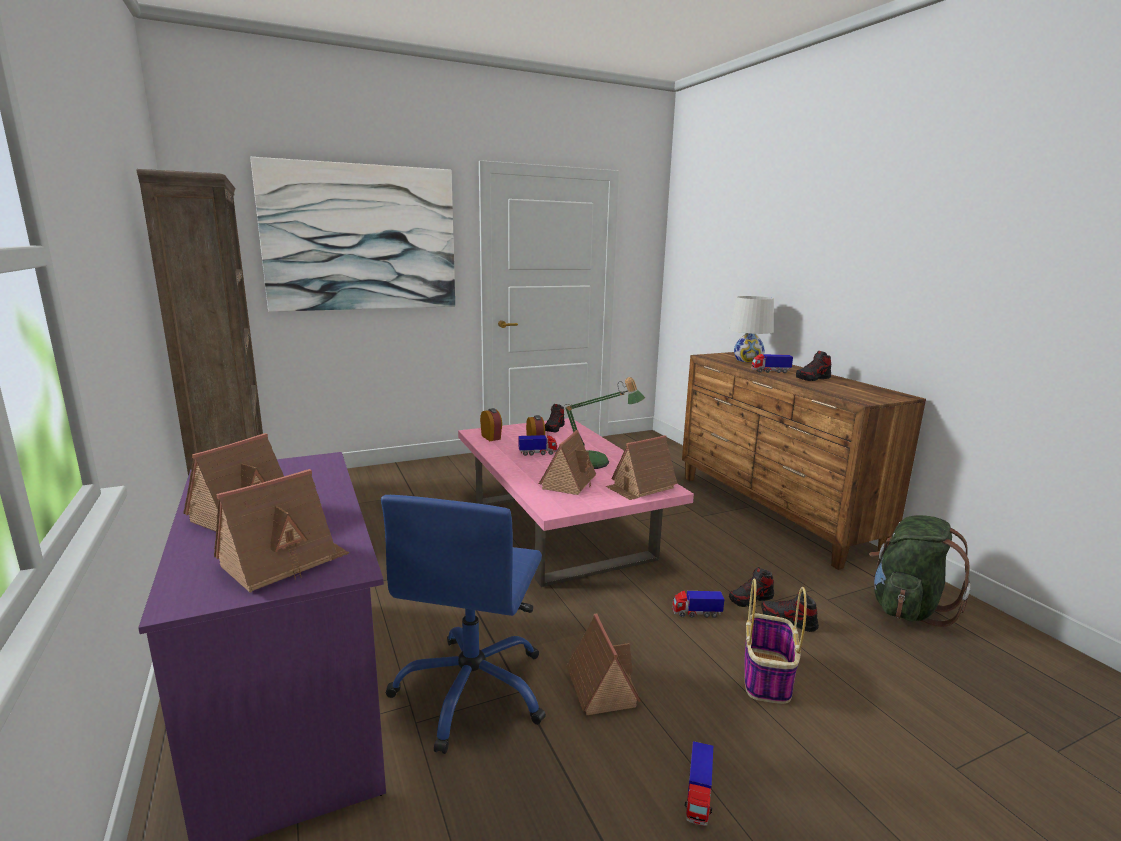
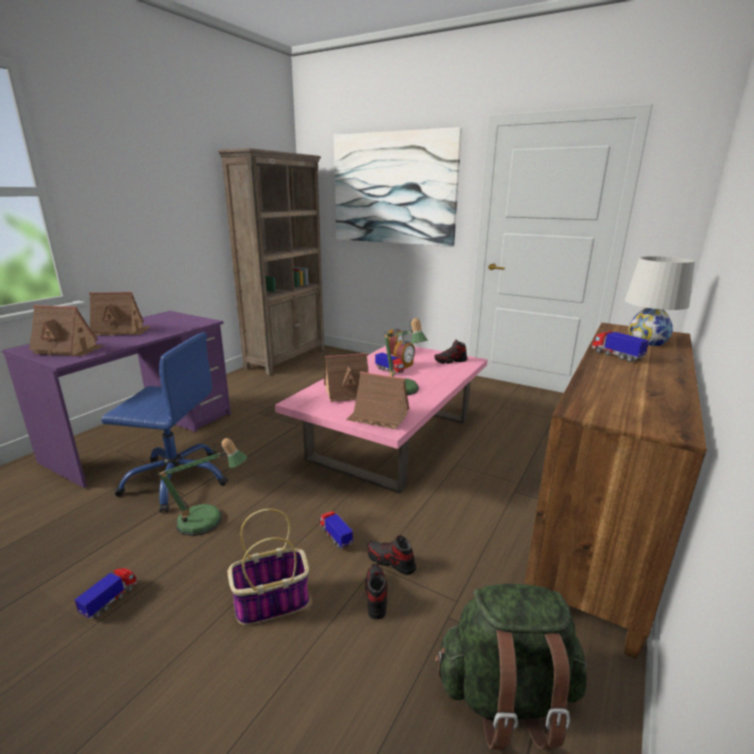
camera: 55 degrees right, 5 degrees up
blue office chair [381,495,546,754] -> blue office chair turned 150 degrees counterclockwise [101,332,228,513]
toy house [566,614,642,715] -> table lamp [156,438,247,536]
toy truck [685,741,713,826] -> toy truck turned 135 degrees clockwise [75,568,137,619]
shoe [796,351,831,381] -> none

